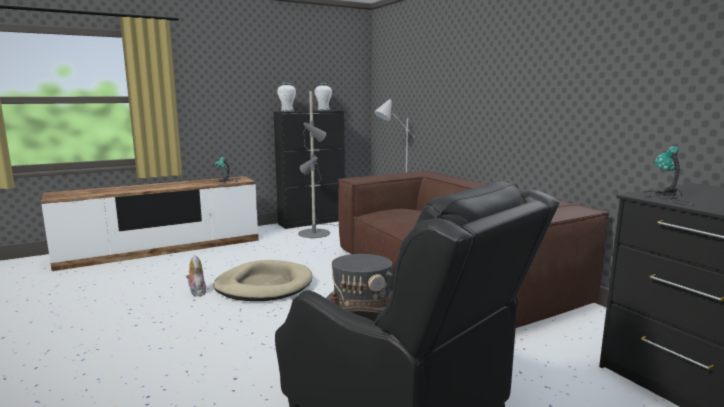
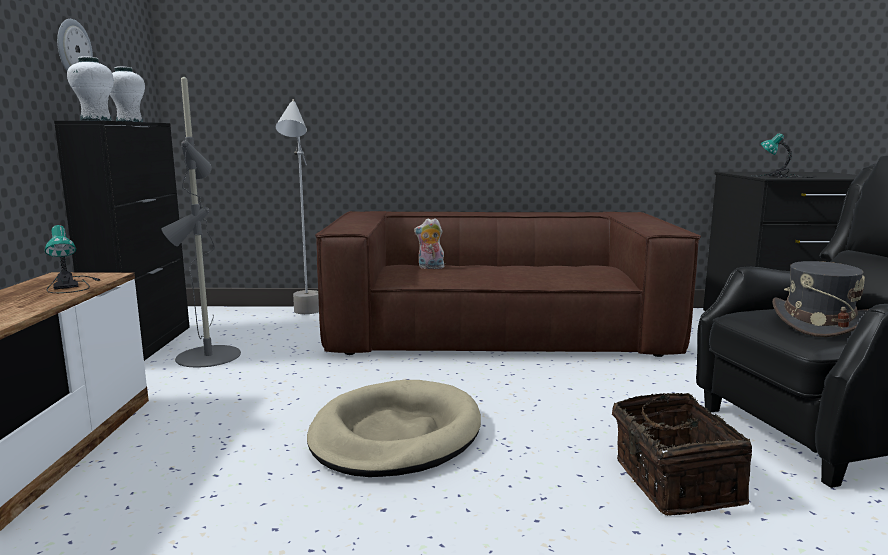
camera: 60 degrees left, 0 degrees up
plush toy [186,255,207,296] -> plush toy moved to [414,218,444,269]
none -> wall clock [57,19,93,71]
none -> basket [612,393,752,516]

